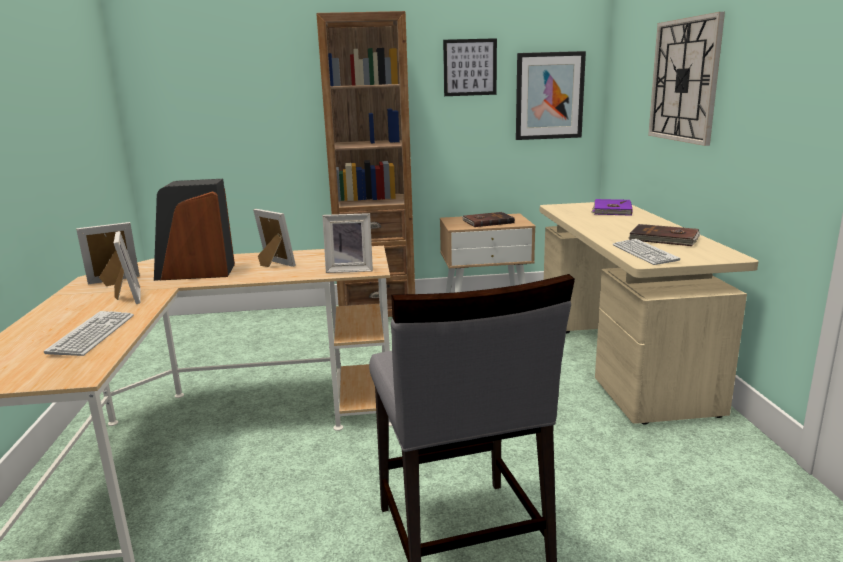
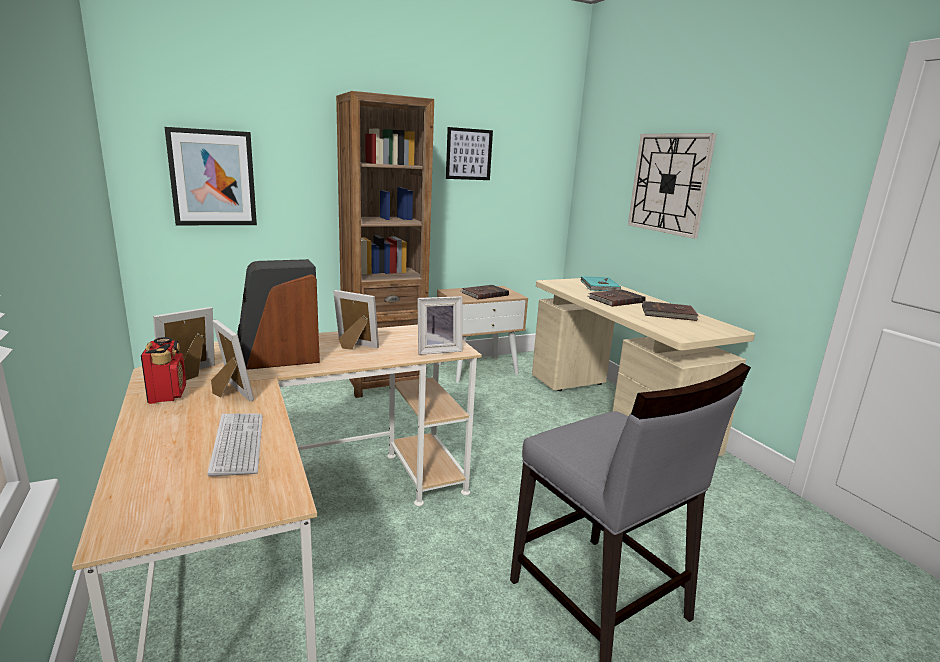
camera: 20 degrees left, 0 degrees up
picture [516,51,586,140] -> picture moved to [165,127,257,225]
purple book [591,199,633,216] -> turquoise book [580,276,621,291]
keyboard [613,239,680,265] -> none
none -> radio [141,337,186,404]
none -> brown book [588,289,646,307]

